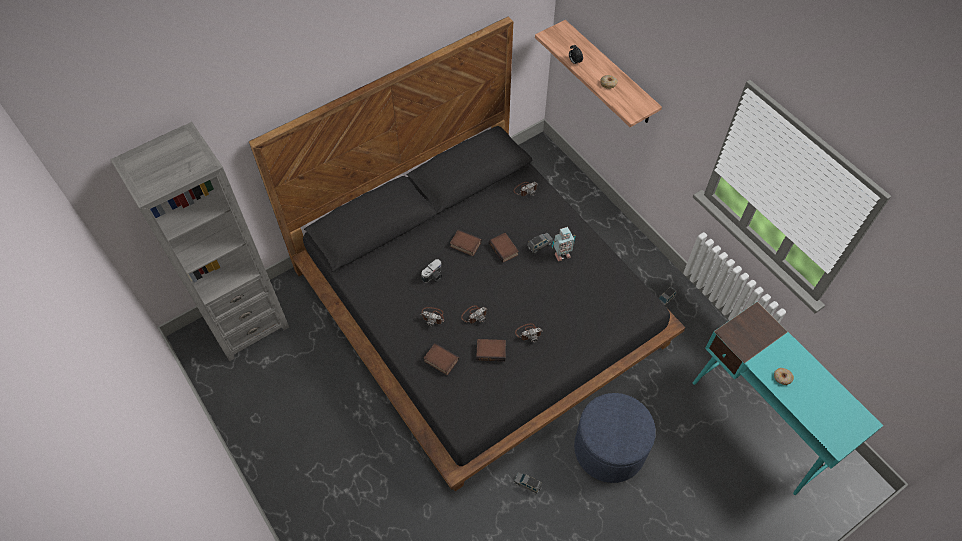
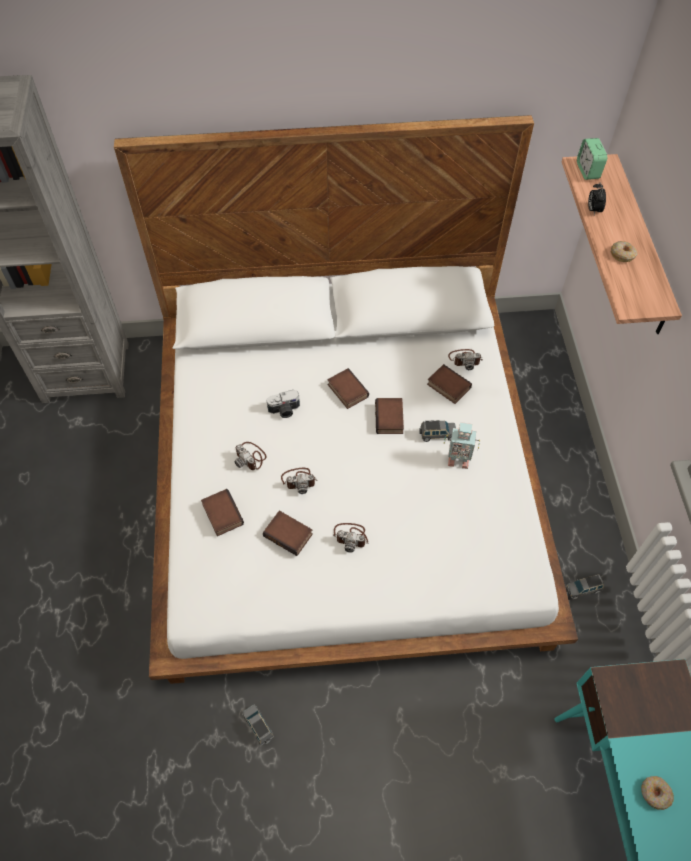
camera: 30 degrees right, 0 degrees up
black bed [249,17,686,491] -> white bed [114,115,578,684]
blue ottoman [574,393,656,483] -> none
none -> book [427,364,472,404]
none -> alarm clock [577,138,607,180]

